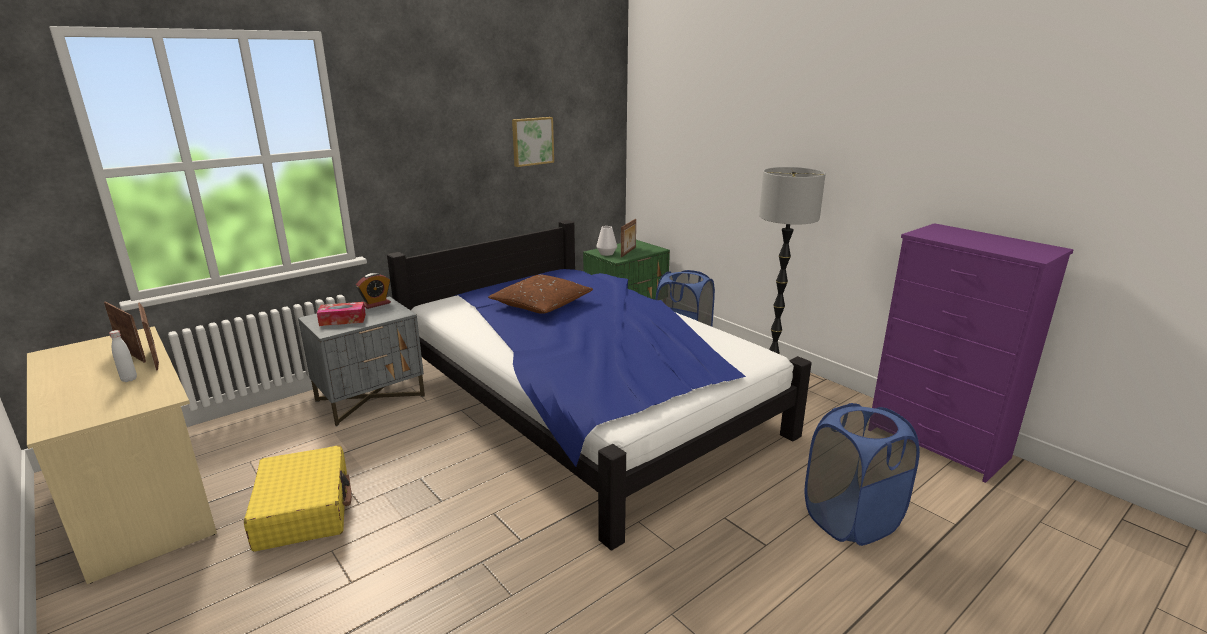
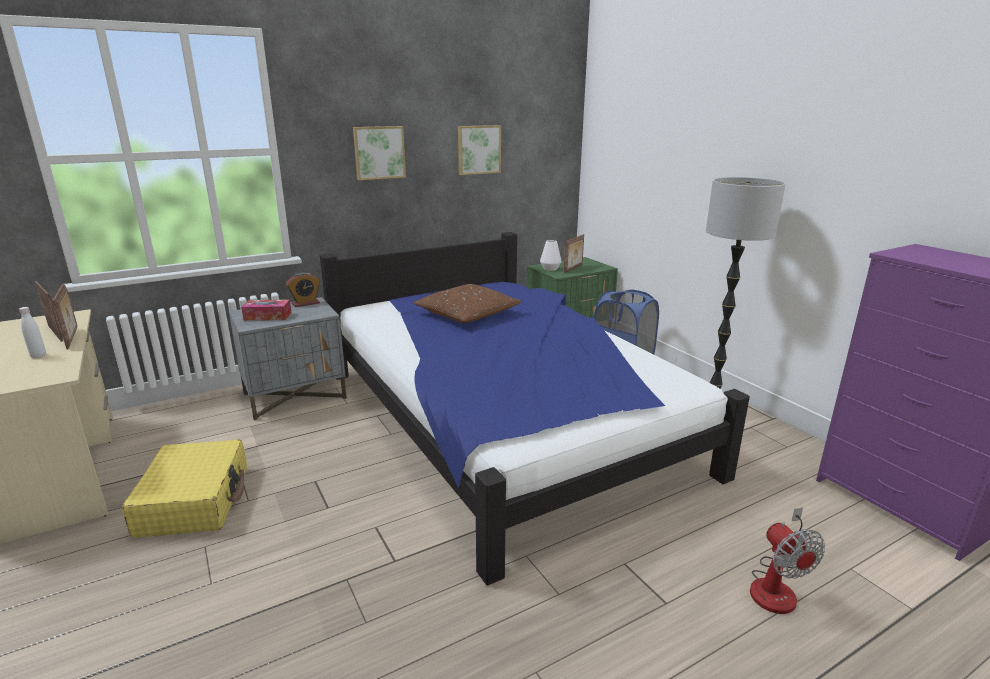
camera: 10 degrees right, 0 degrees up
blue laundry basket [805,403,920,546] -> fan [750,507,825,614]
none -> picture [353,126,406,180]

